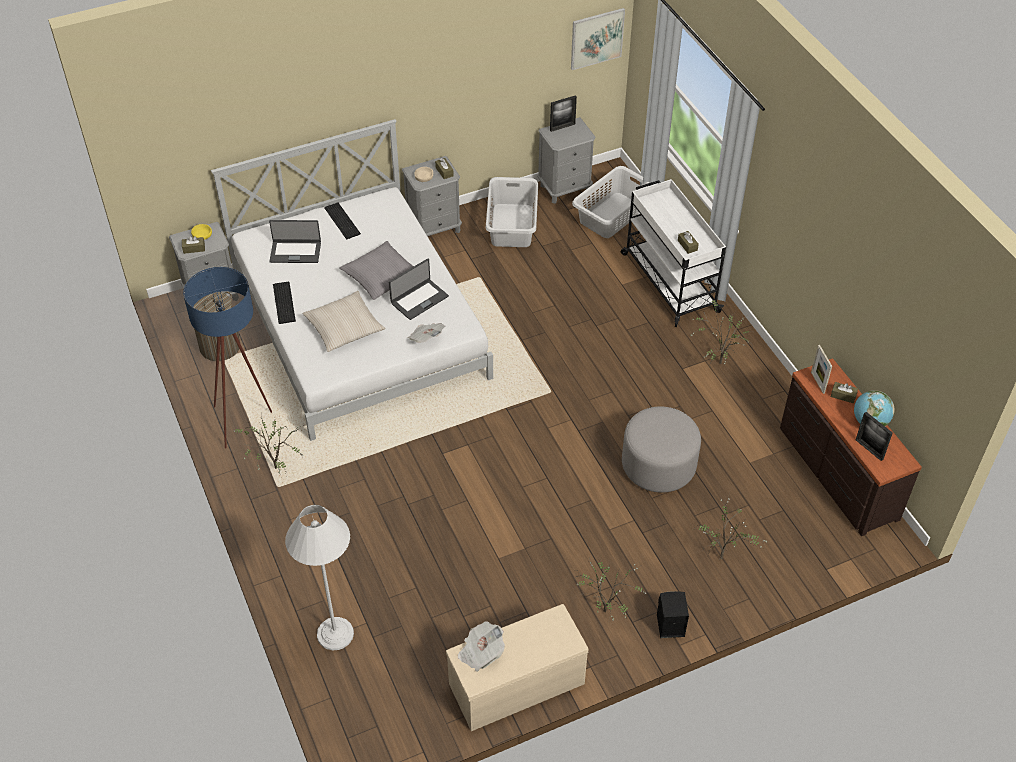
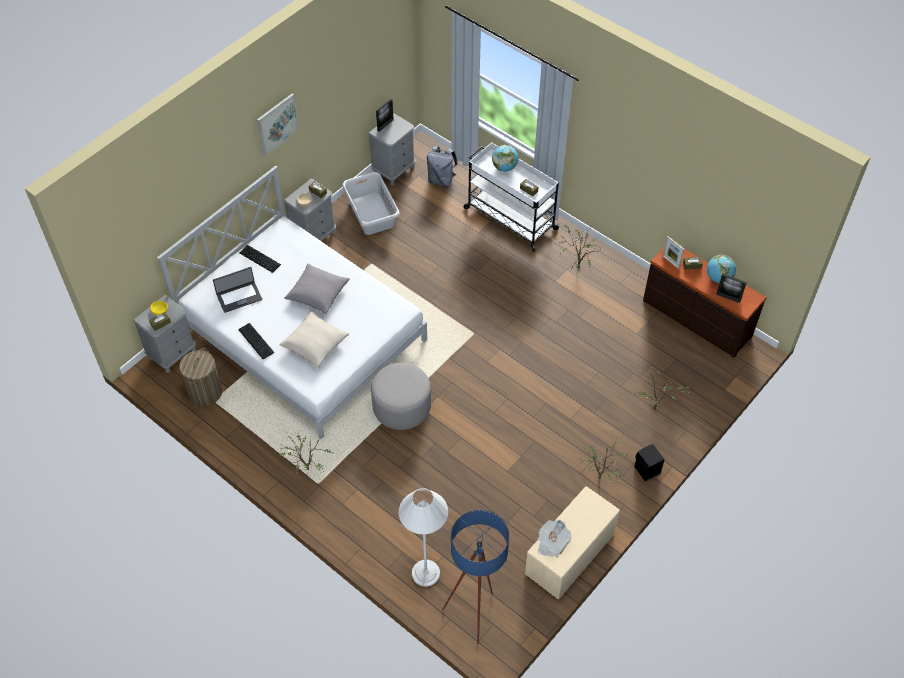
camera: 25 degrees left, 5 degrees up
blue floor lamp [183,267,272,449] -> blue floor lamp moved to [442,510,509,645]
laptop [389,259,449,320] -> none
newspaper [408,323,446,343] -> none
picture [571,8,625,70] -> picture moved to [257,93,299,156]
grey laundry basket [572,166,649,238] -> grey backpack [427,146,458,187]
grey ottoman [622,406,701,493] -> grey ottoman moved to [371,363,431,430]
none -> globe [492,145,518,172]

